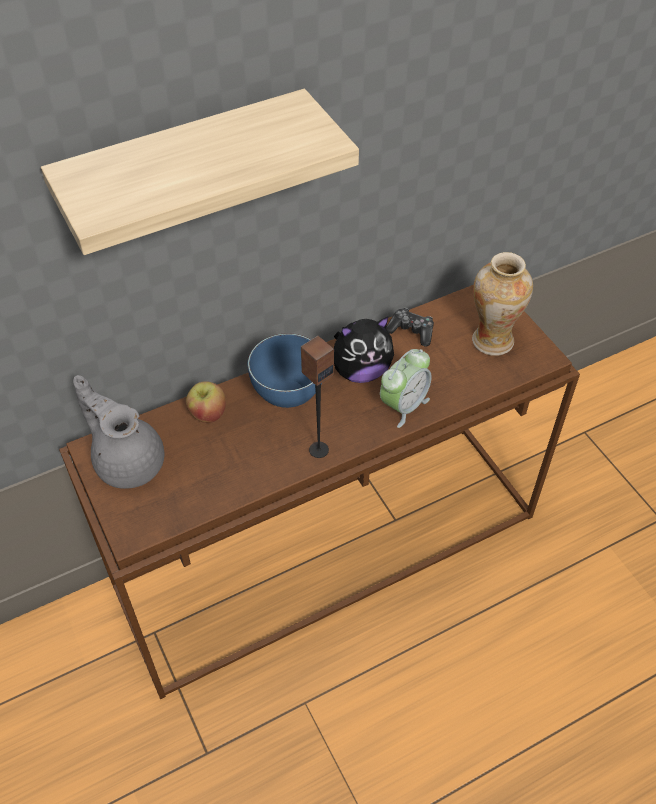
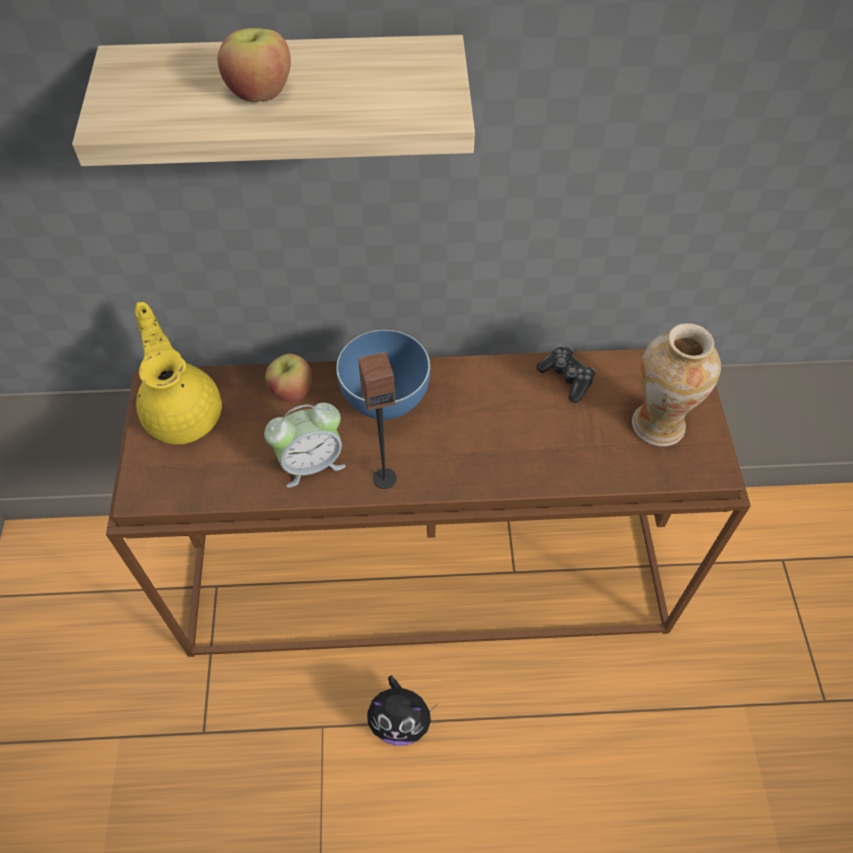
camera: 25 degrees right, 5 degrees up
grey teapot [73,375,164,489] -> yellow teapot [135,302,222,445]
plush toy [334,317,394,383] -> plush toy moved to [367,675,437,746]
alarm clock [380,349,432,428] -> alarm clock moved to [264,403,346,488]
none -> apple [218,28,291,102]

